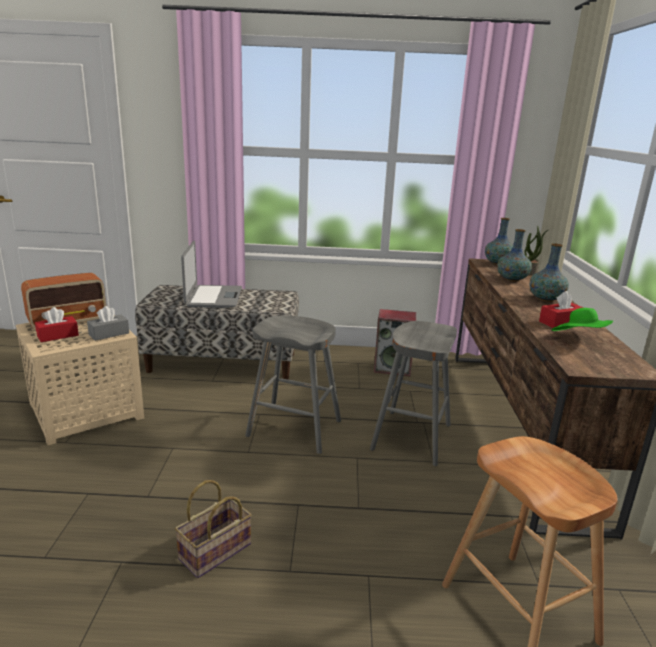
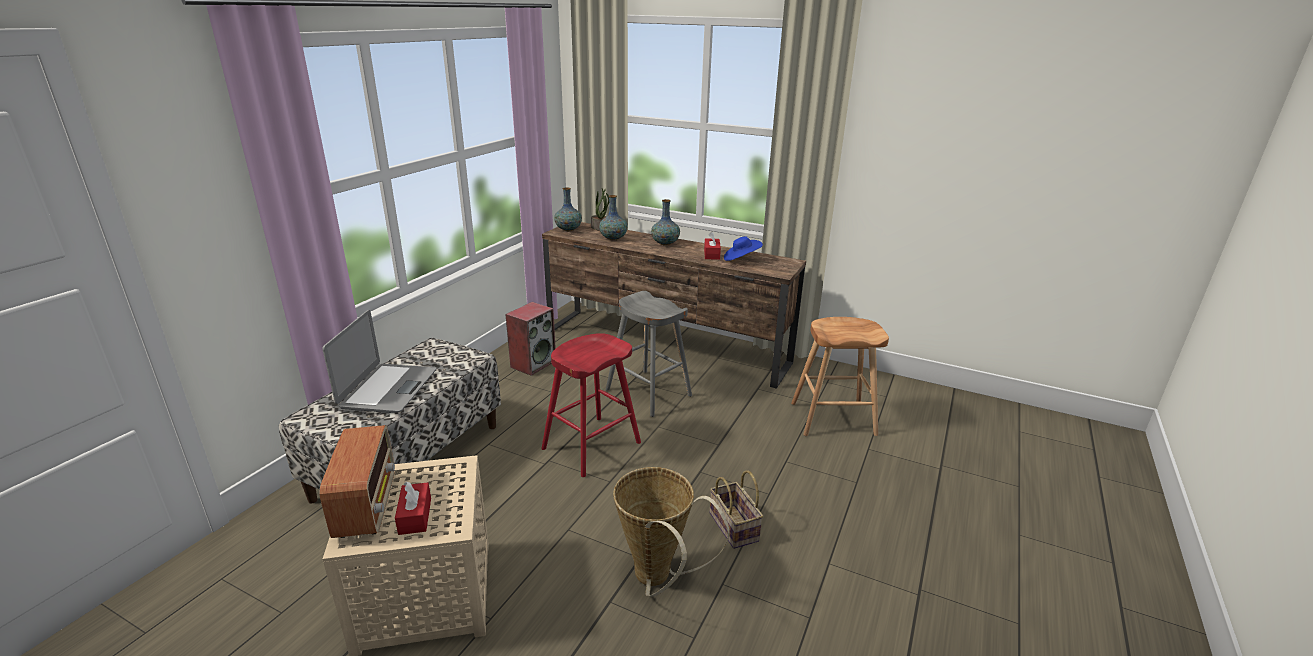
camera: 65 degrees left, 5 degrees up
grey tissue box [87,306,129,341] -> none
laptop [181,241,242,308] -> laptop turned 75 degrees clockwise [322,310,436,413]
grey stool [245,316,341,454] -> red stool [541,333,641,477]
green hat [552,308,613,331] -> blue hat [724,237,763,261]
none -> basket [613,467,730,597]

